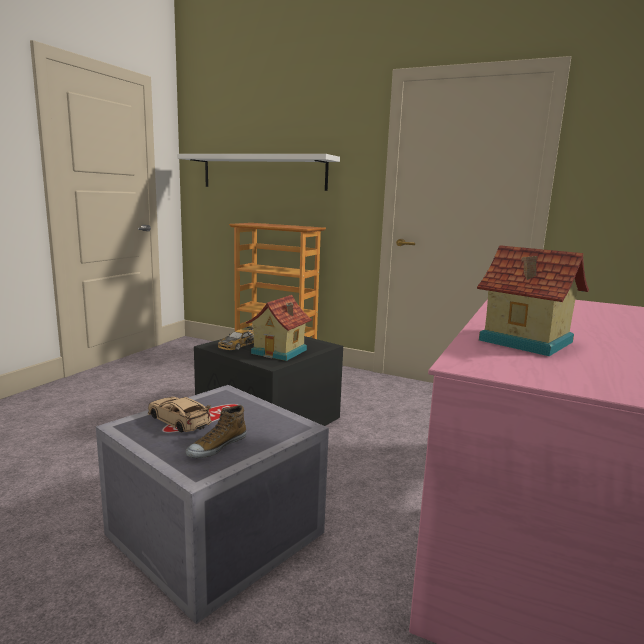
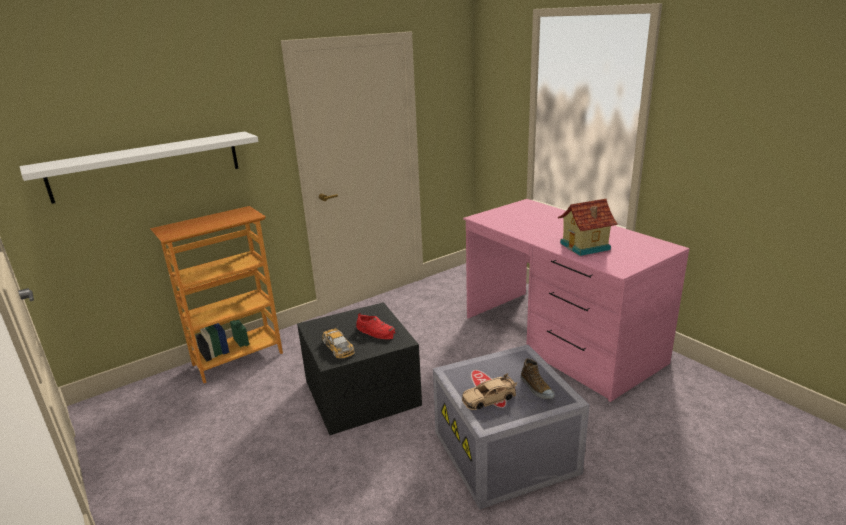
camera: 60 degrees left, 10 degrees up
toy house [246,295,312,361] -> red shoe [356,313,395,339]

